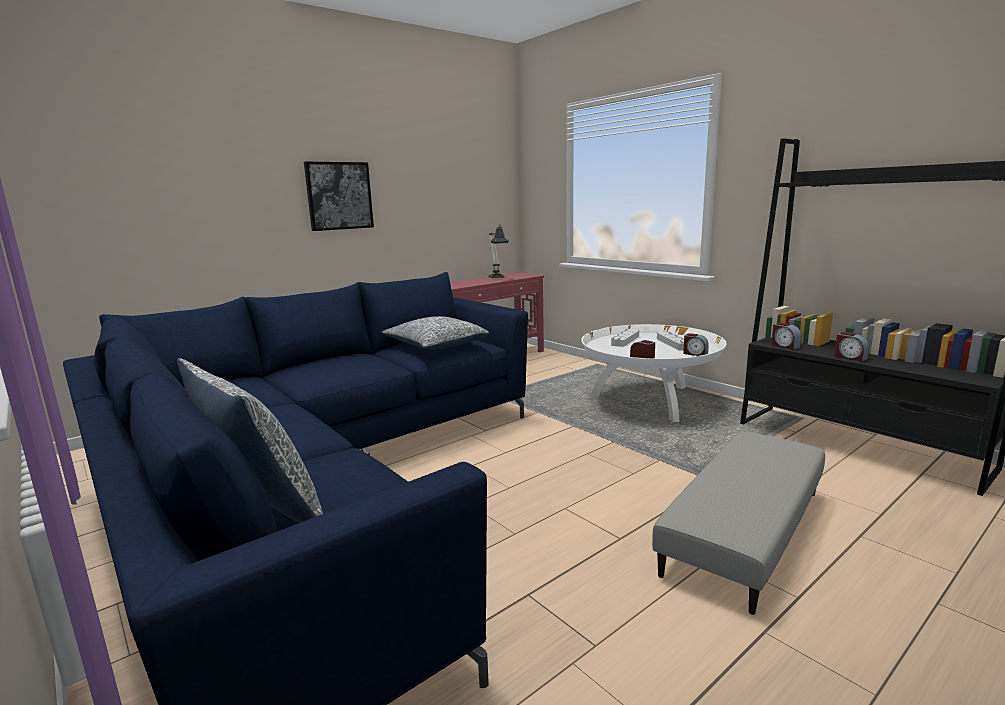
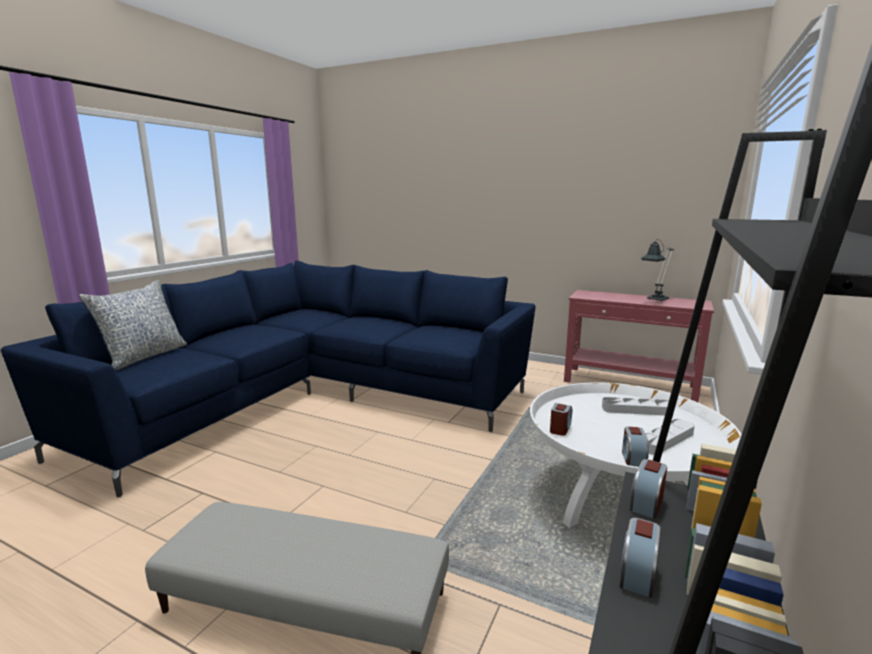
camera: 65 degrees right, 0 degrees up
picture [304,162,374,231] -> none
pillow [382,316,489,350] -> none

